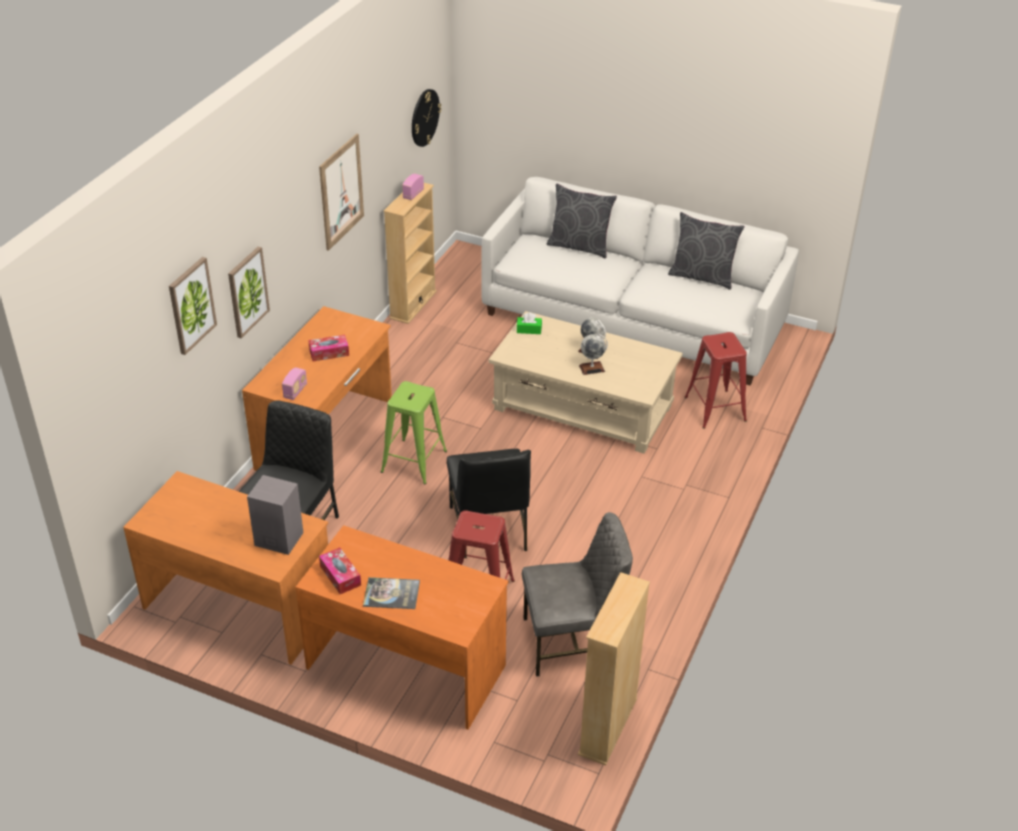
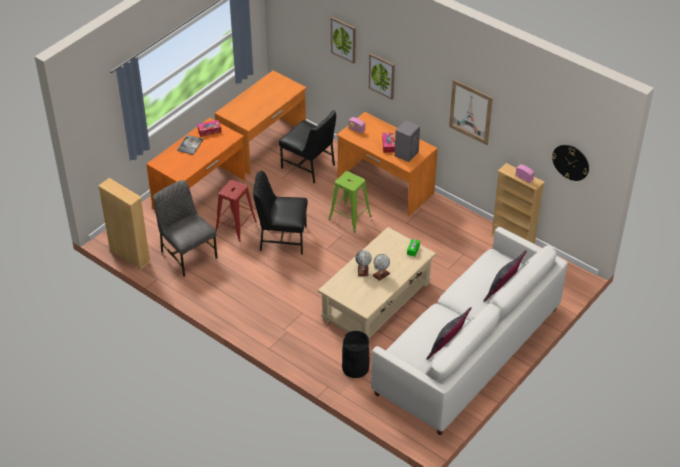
camera: 105 degrees right, 5 degrees up
grey speaker [247,475,303,555] -> grey speaker moved to [395,120,420,162]
grey chair [522,512,633,677] -> grey chair turned 135 degrees clockwise [153,180,218,277]
red stool [684,332,747,429] -> black trash can [342,331,369,378]

